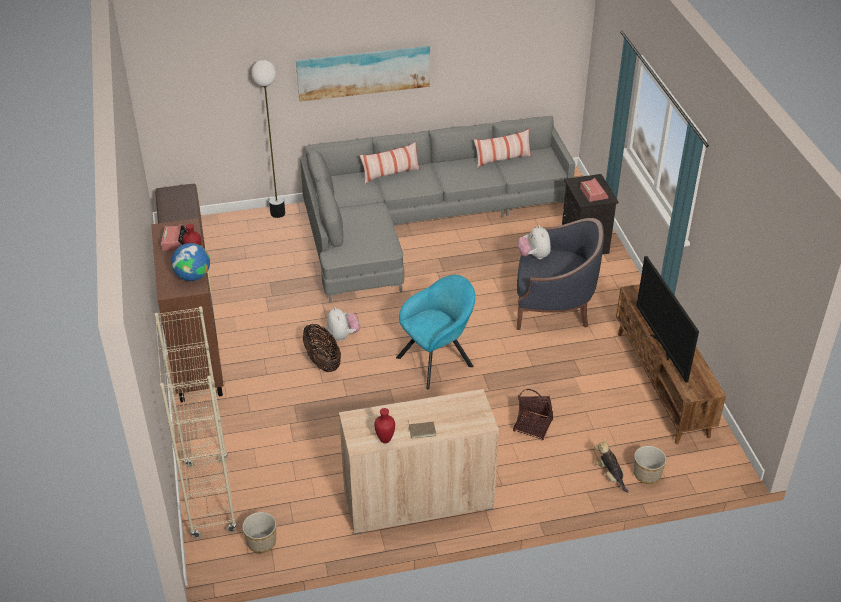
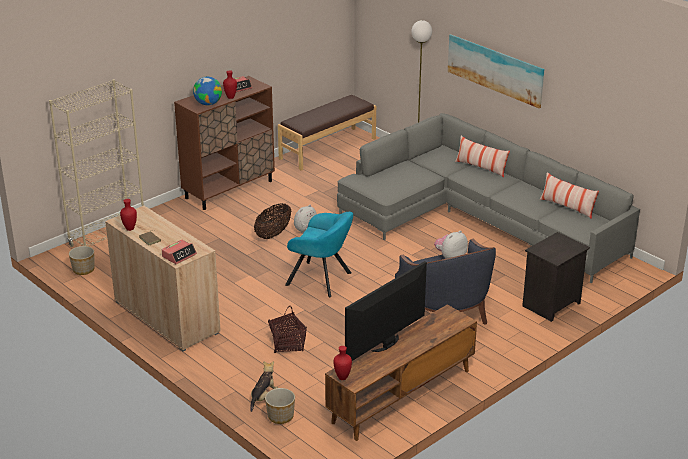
camera: 60 degrees right, 10 degrees down
alarm clock [580,178,609,202] -> alarm clock moved to [162,240,197,264]
none -> red vase [334,346,352,380]

